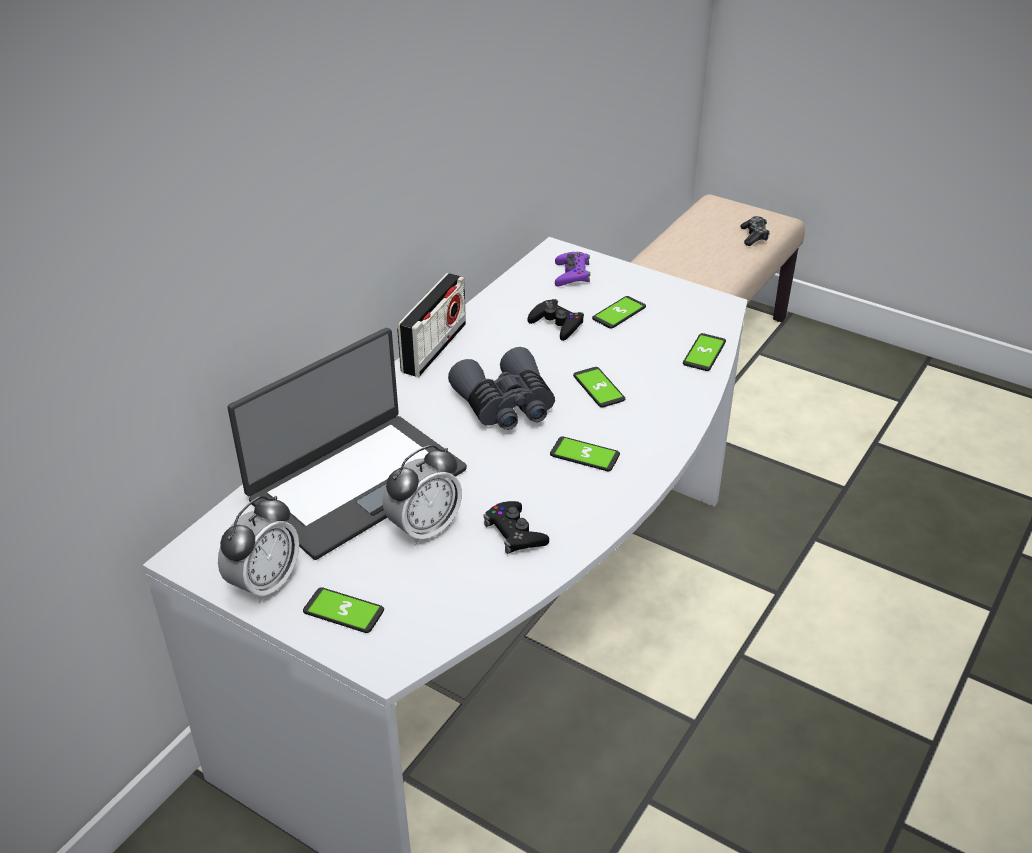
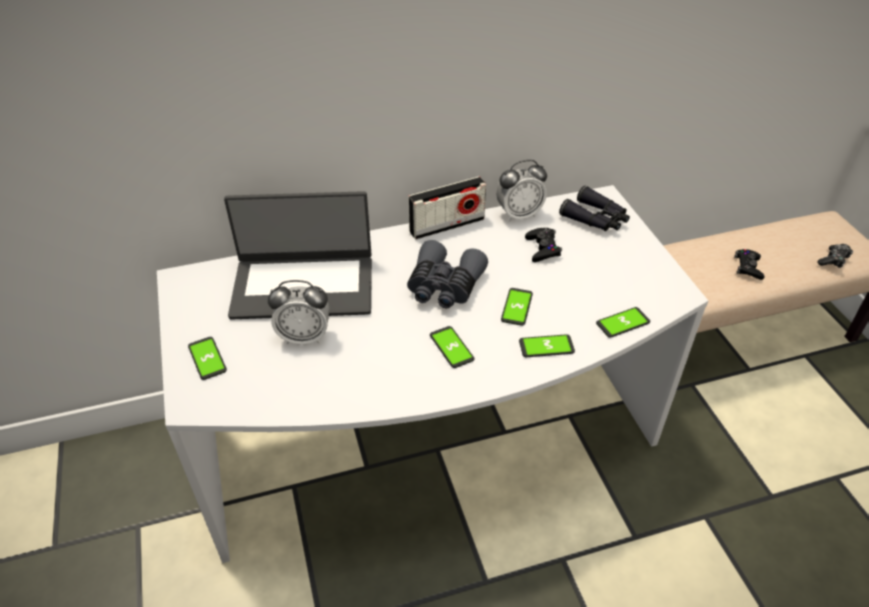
camera: 40 degrees right, 5 degrees up
alarm clock [218,496,299,604] -> alarm clock moved to [496,160,547,222]
black game controller [483,501,549,554] -> black game controller moved to [734,249,764,280]
purple game controller [555,252,590,286] -> black binoculars [559,186,630,231]
phone [592,296,646,329] -> phone moved to [519,334,575,357]

